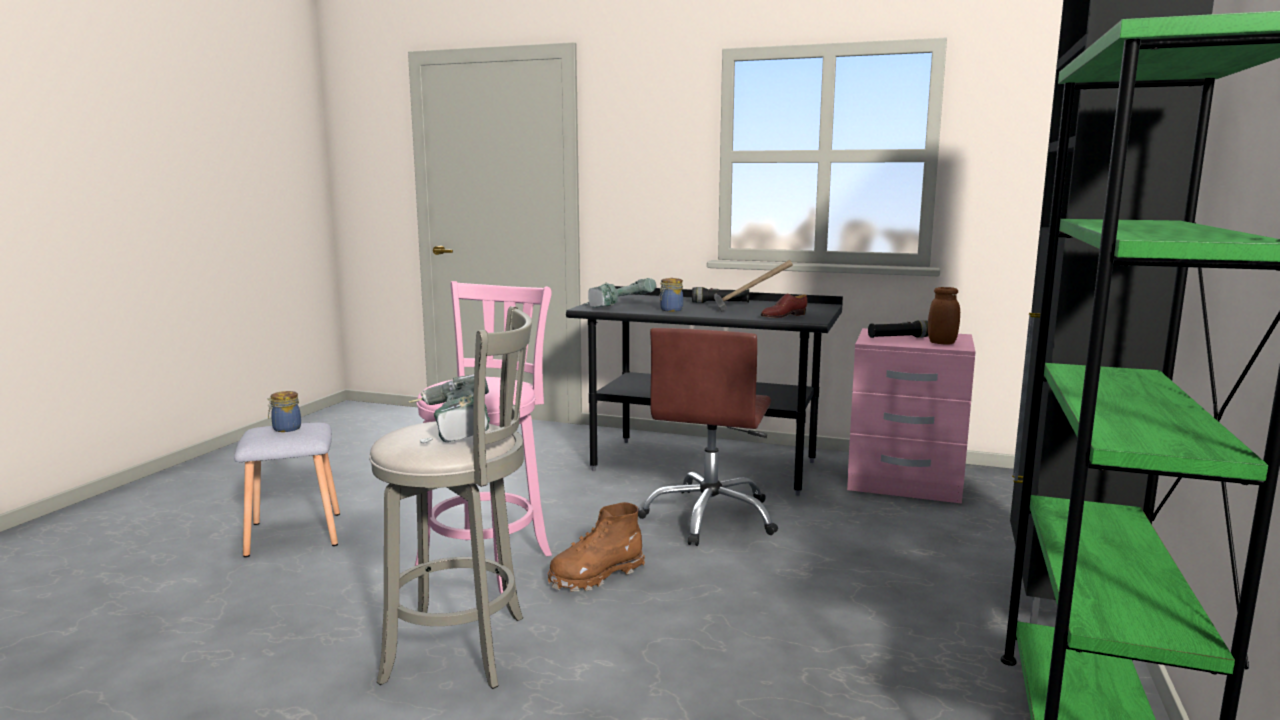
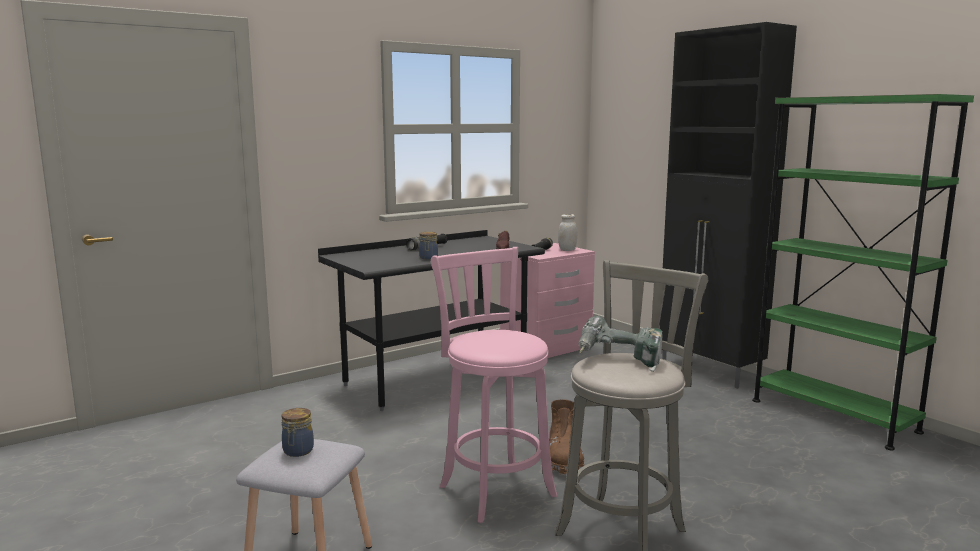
camera: 55 degrees left, 0 degrees up
power drill [585,278,657,308] -> none
brown office chair [638,328,778,546] -> none
hammer [714,260,793,311] -> none
brown jar [928,287,960,344] -> white jar [558,214,577,251]

